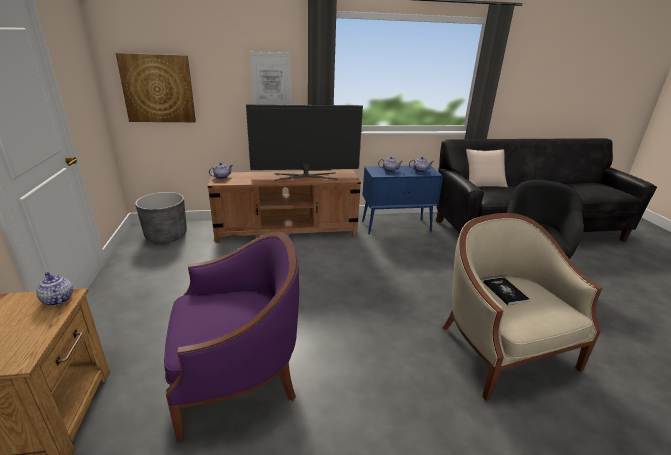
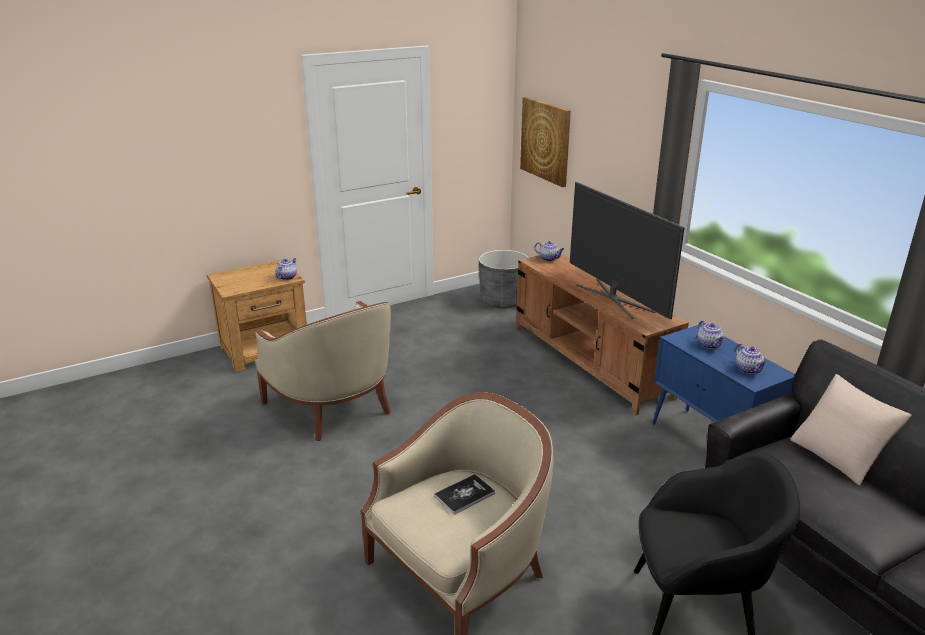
camera: 70 degrees right, 0 degrees up
purple armchair [164,232,299,441] -> beige armchair [255,301,391,441]
picture [250,52,291,105] -> none

